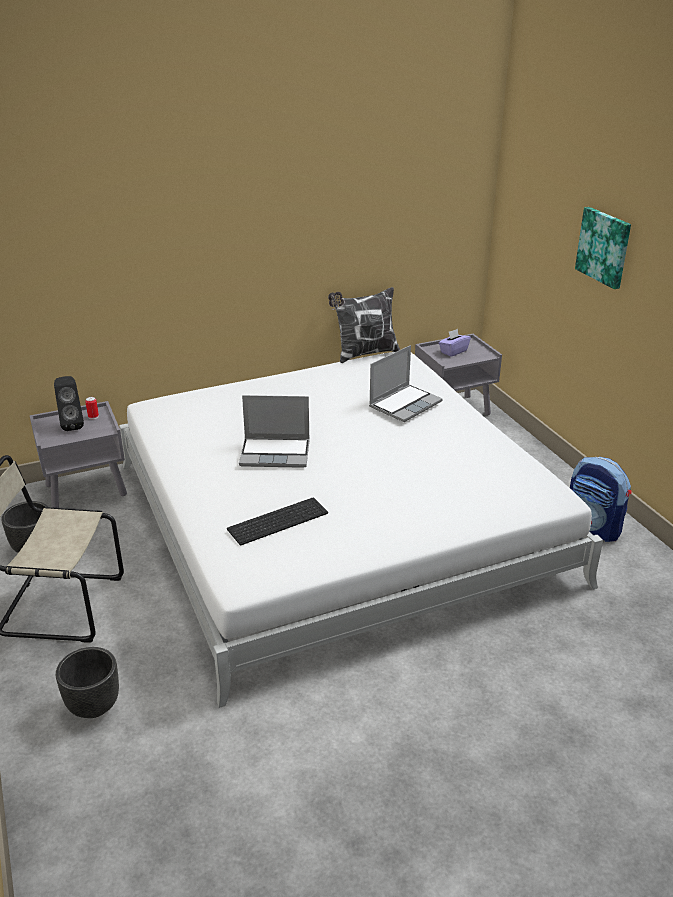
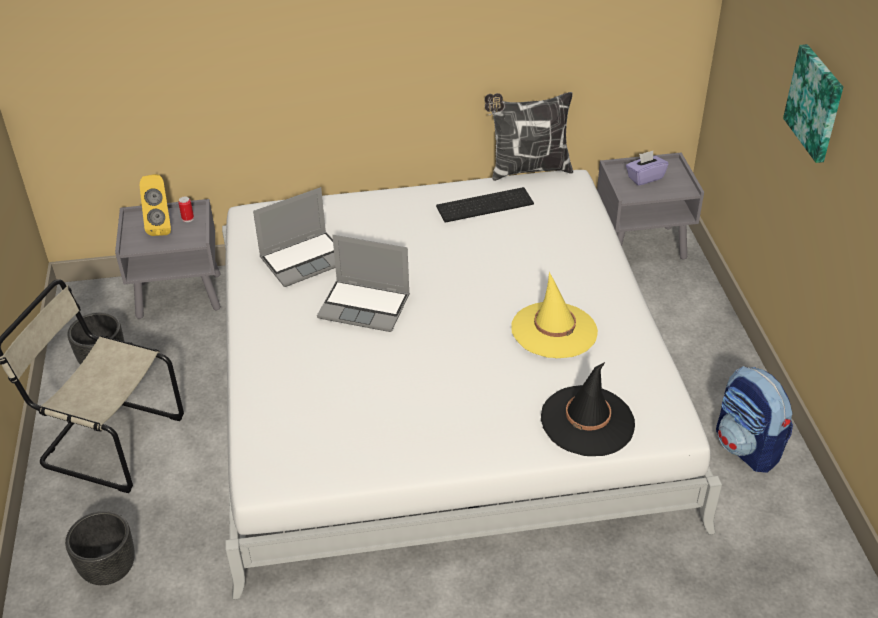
camera: 15 degrees right, 10 degrees up
black speaker [54,376,84,431] -> yellow speaker [140,174,171,236]
keyboard [227,497,328,545] -> keyboard moved to [436,187,534,222]
laptop [369,345,443,422] -> laptop moved to [253,187,335,287]
none -> yellow hat [511,272,598,358]
none -> black hat [541,362,635,456]

